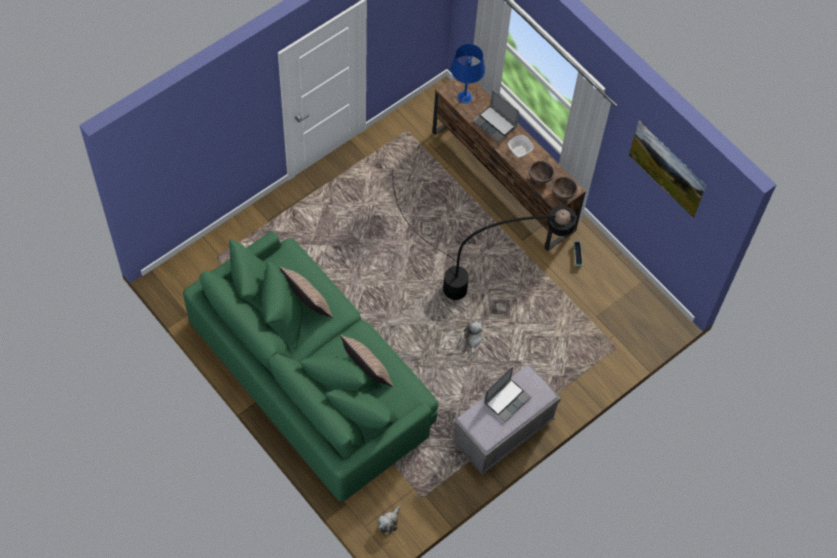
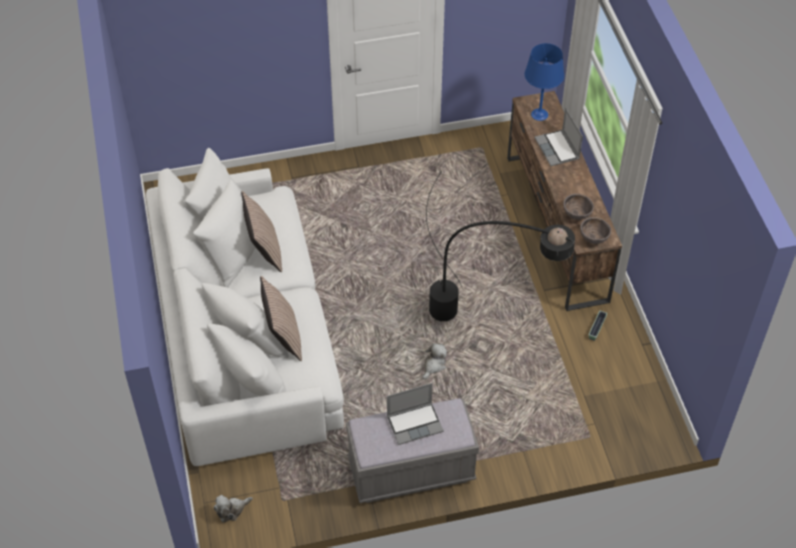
camera: 30 degrees right, 10 degrees down
green sofa [183,231,438,502] -> white sofa [146,148,344,466]
bowl [508,135,534,158] -> none
picture [629,121,706,218] -> none

